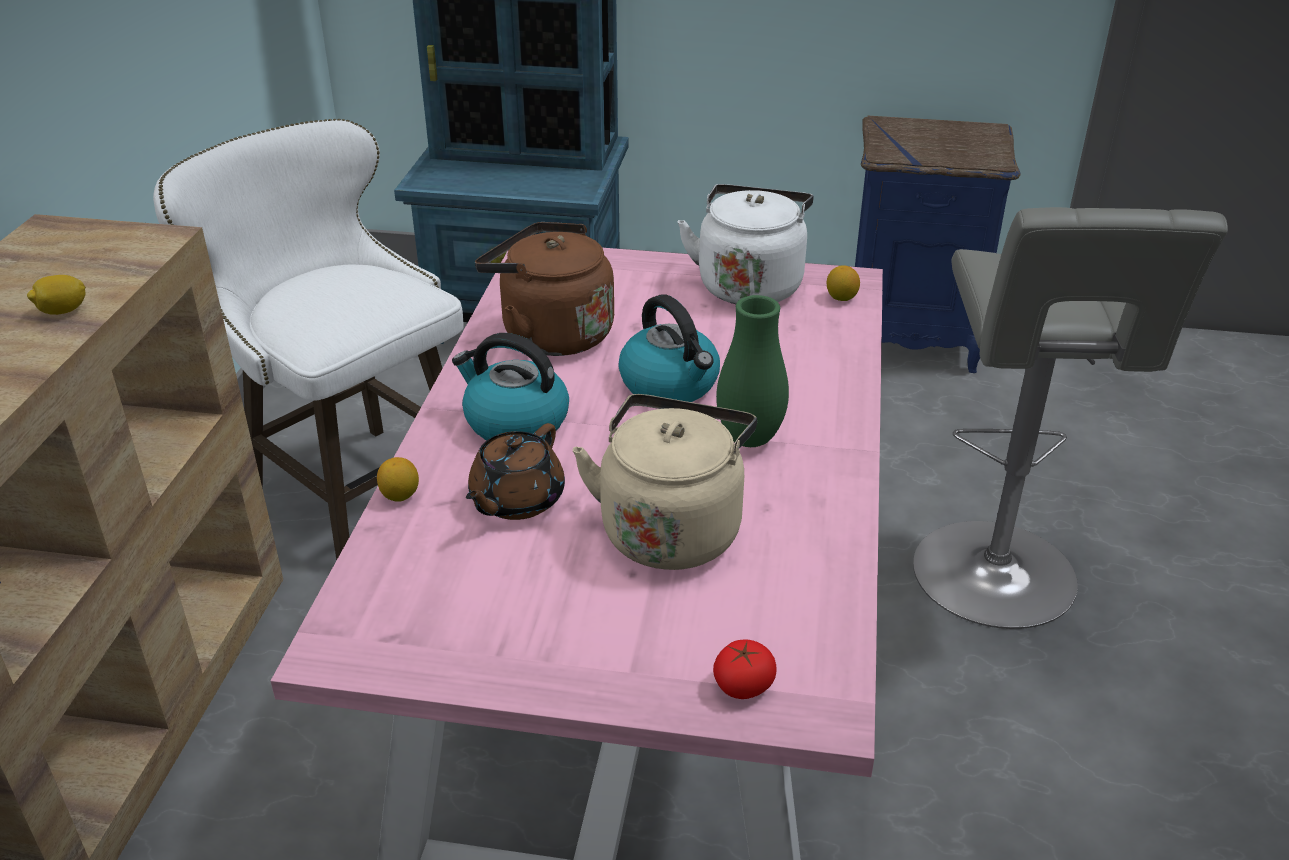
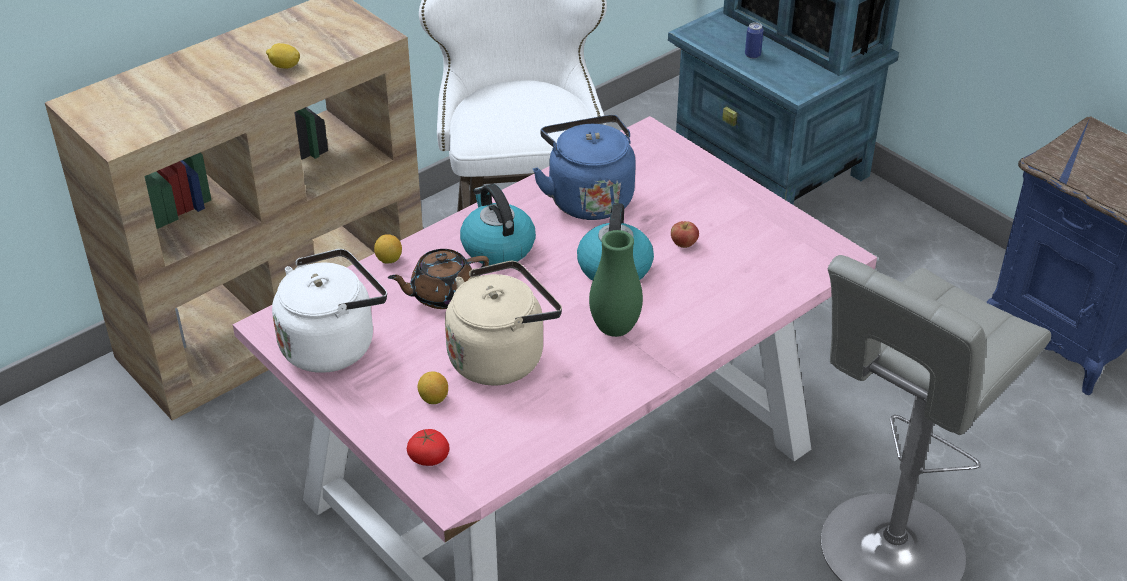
camera: 40 degrees right, 5 degrees up
brown kettle [475,222,614,356] -> blue kettle [533,115,636,220]
white kettle [677,184,814,304] -> white kettle moved to [272,249,387,373]
lemon [827,265,860,301] -> lemon moved to [418,372,448,404]
none -> apple [671,221,699,248]
none -> can [745,22,763,59]

